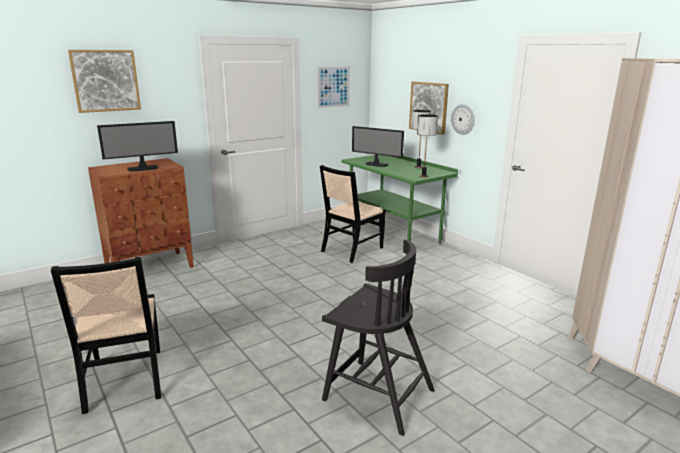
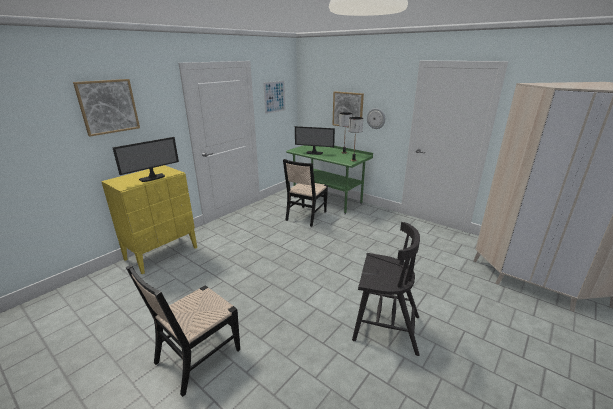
camera: 15 degrees left, 5 degrees up
chair [51,257,161,414] -> chair turned 75 degrees clockwise [126,265,240,397]
brown dresser [88,158,194,268] -> yellow dresser [101,165,197,274]

